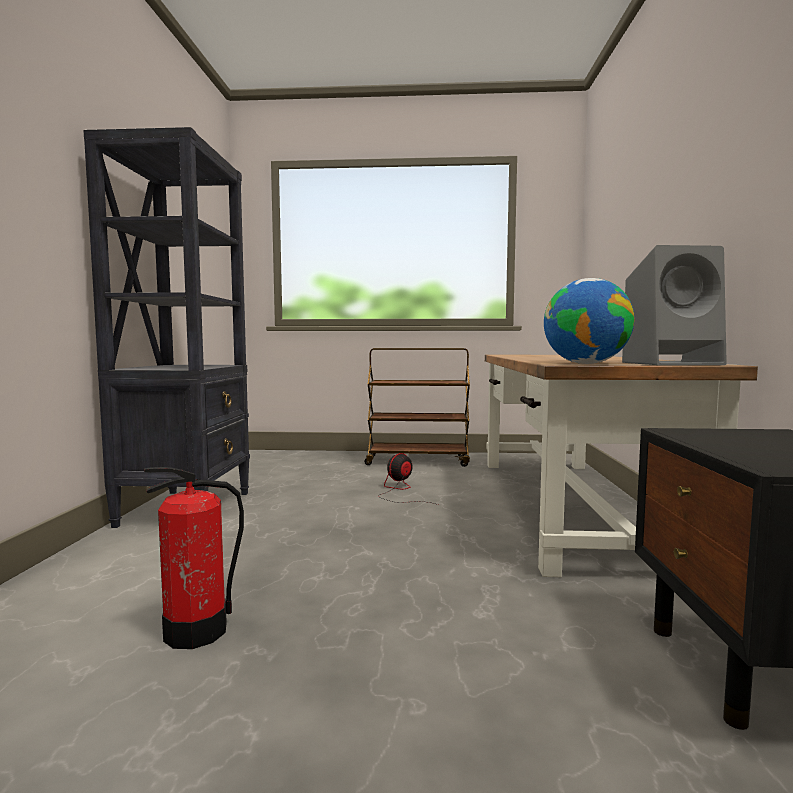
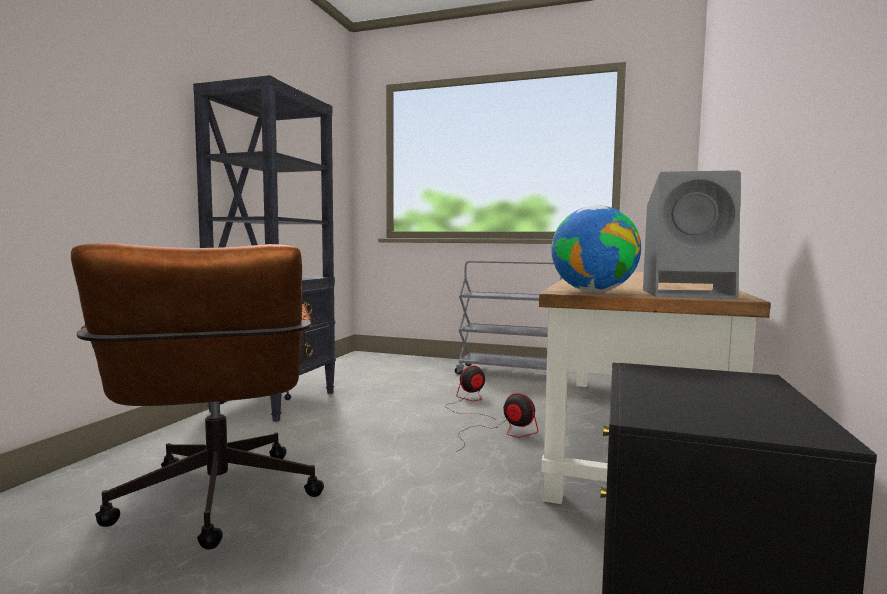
camera: 15 degrees right, 0 degrees up
fire extinguisher [144,467,244,649] -> brown office chair [71,243,324,549]
brown cart [364,348,470,467] -> grey cart [455,261,562,374]
none -> fan [456,393,538,452]

